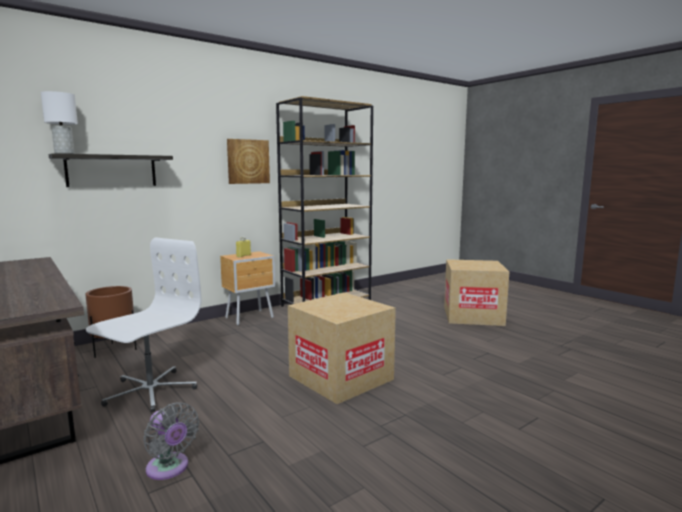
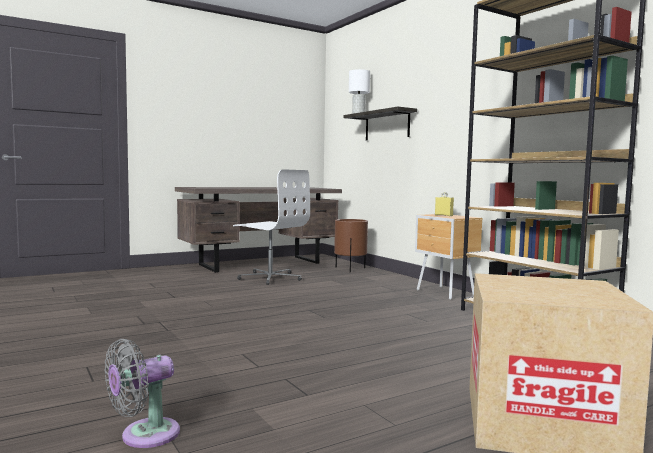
camera: 95 degrees right, 5 degrees down
grey fan [143,402,199,480] -> grey fan moved to [105,339,180,448]
picture [227,139,270,184] -> none
cardboard box [288,292,396,404] -> none

